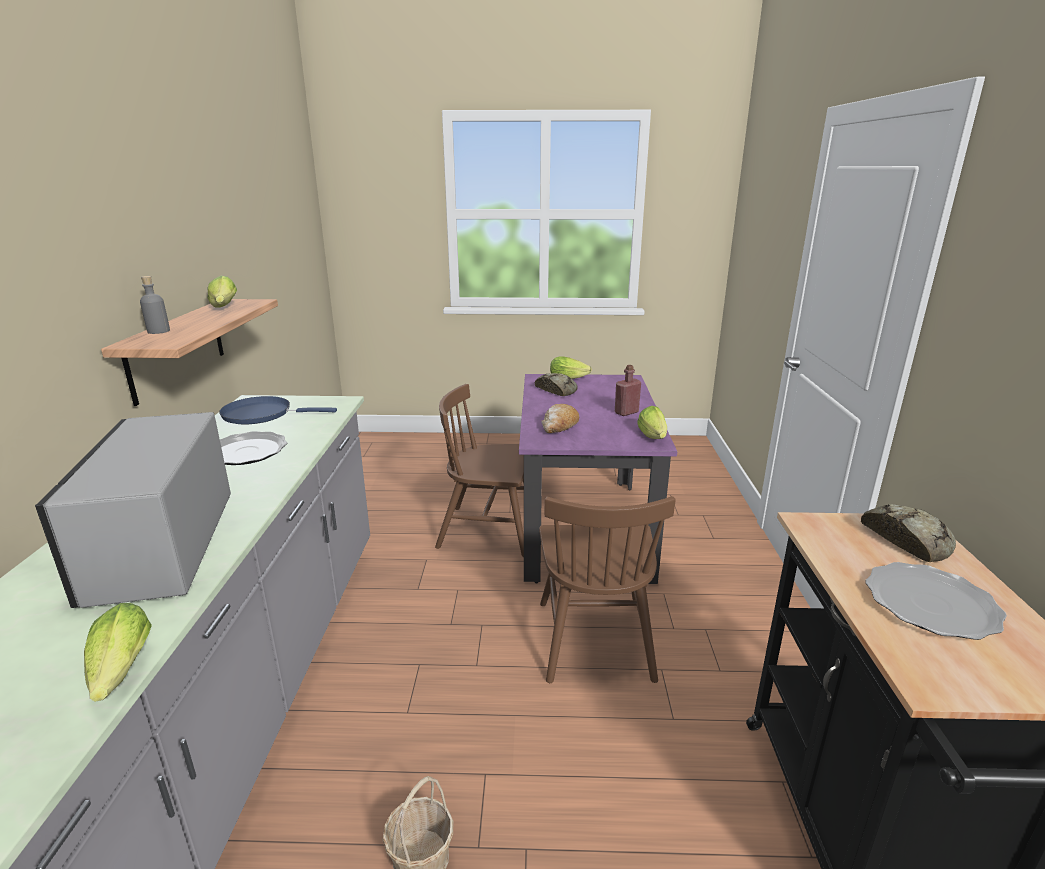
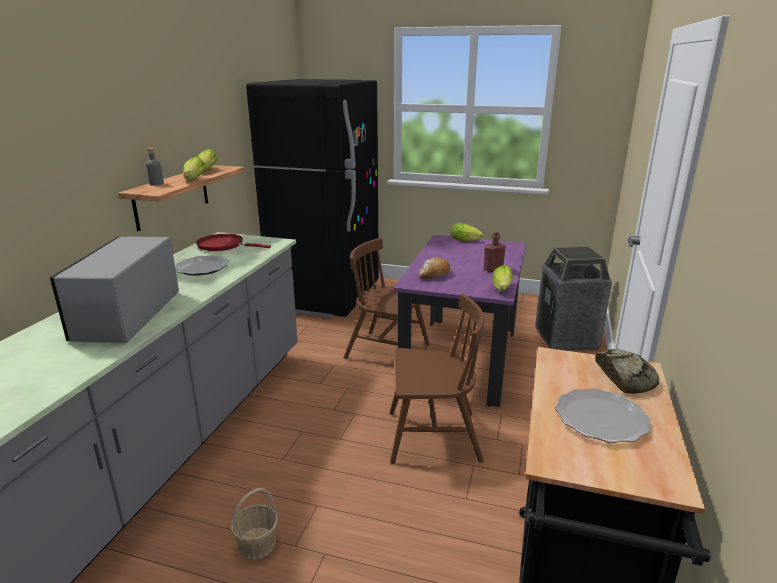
camera: 15 degrees right, 0 degrees up
lettuce [84,603,152,702] -> lettuce moved to [183,156,206,180]
blue frying pan [219,396,337,424] -> red frying pan [196,234,271,251]
bread [535,373,578,396] -> none
brown chair [539,496,676,683] -> brown chair turned 105 degrees counterclockwise [390,294,484,464]
none -> black fridge [246,79,379,317]
none -> trash can [535,247,612,351]

